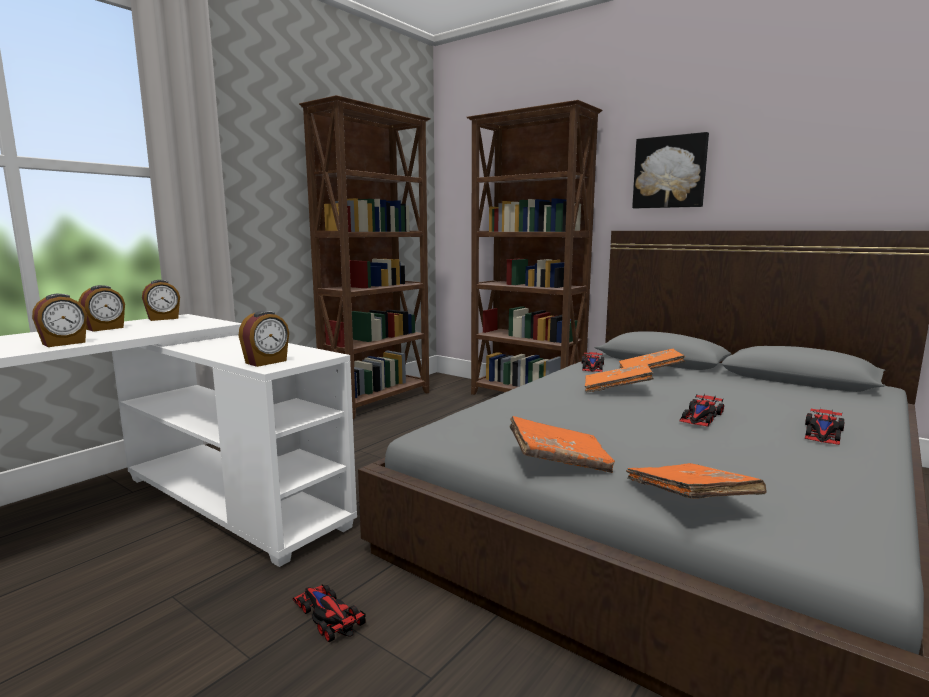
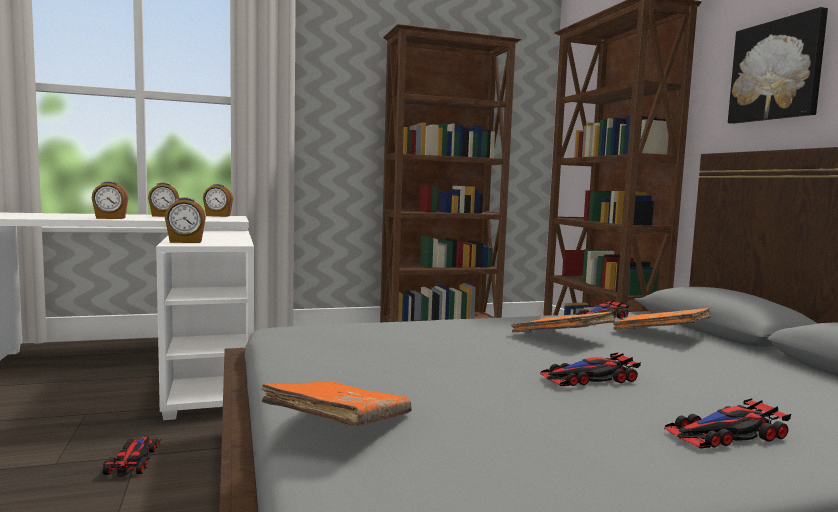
camera: 35 degrees right, 5 degrees down
orange book [509,416,615,473] -> none

